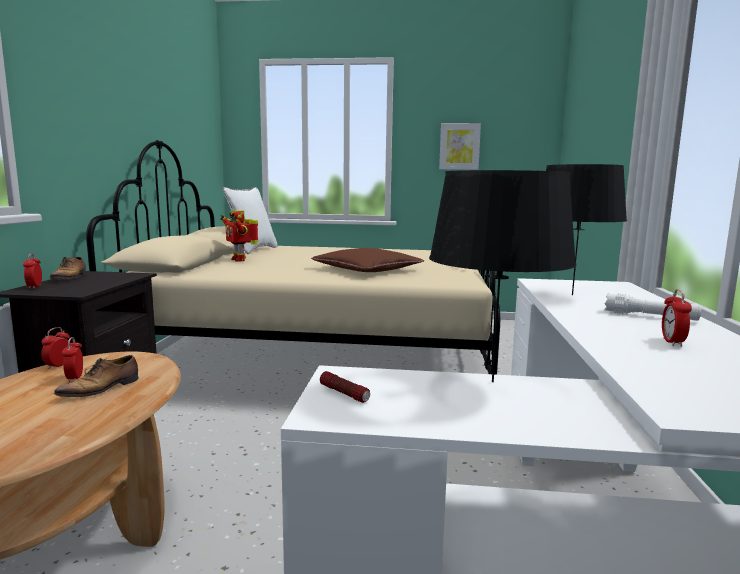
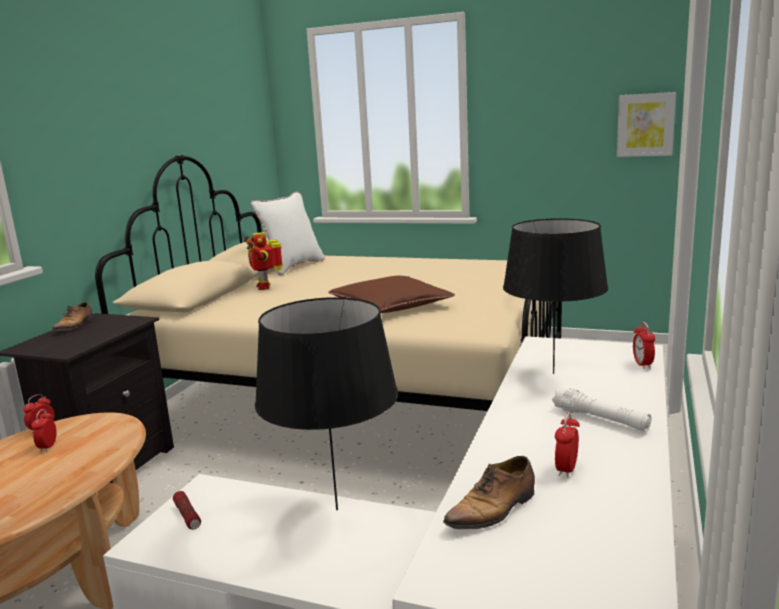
camera: 15 degrees right, 5 degrees up
alarm clock [23,253,42,289] -> alarm clock moved to [633,322,655,369]
shoe [54,355,139,397] -> shoe moved to [443,456,535,537]
picture [439,123,481,170] -> picture moved to [617,92,676,157]

